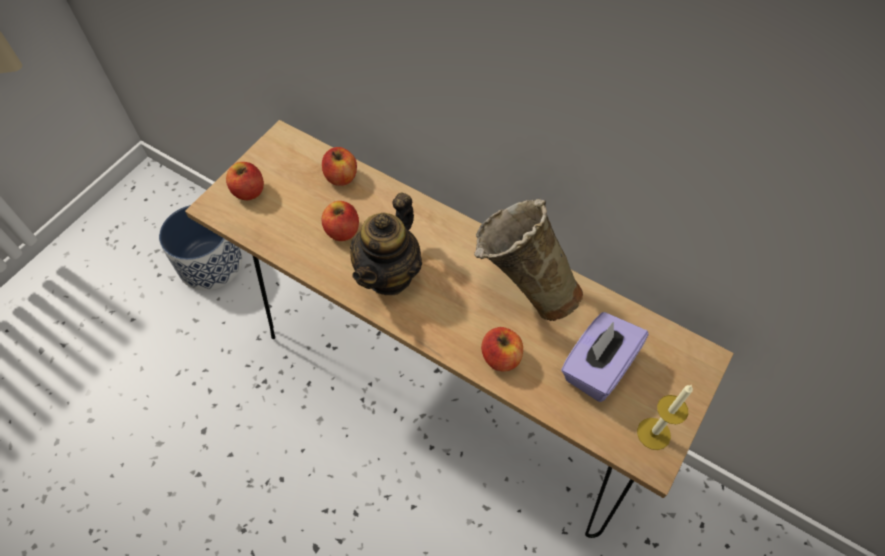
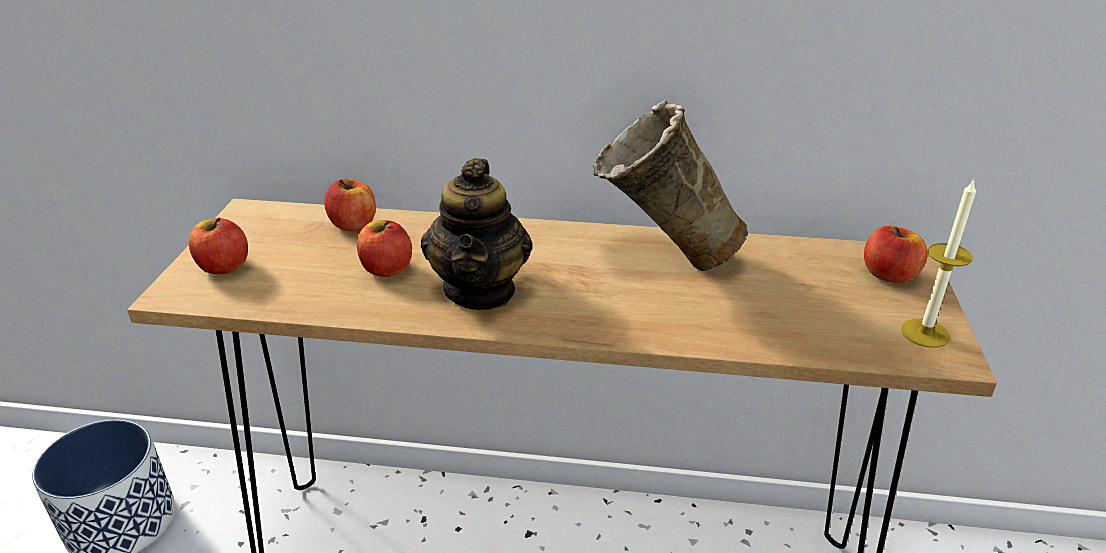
camera: 25 degrees left, 25 degrees down
apple [481,327,523,372] -> apple moved to [864,226,928,283]
purple tissue box [561,312,648,402] -> none

